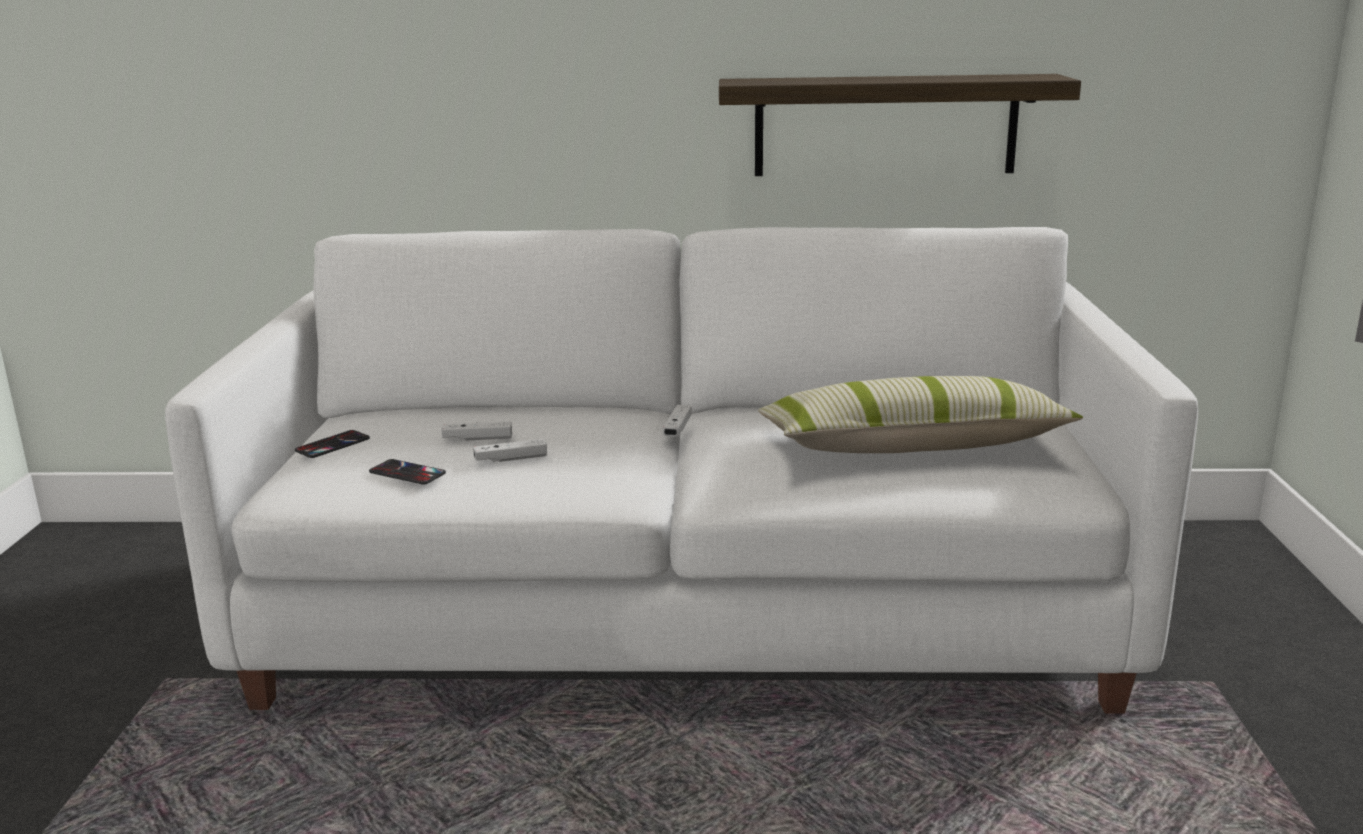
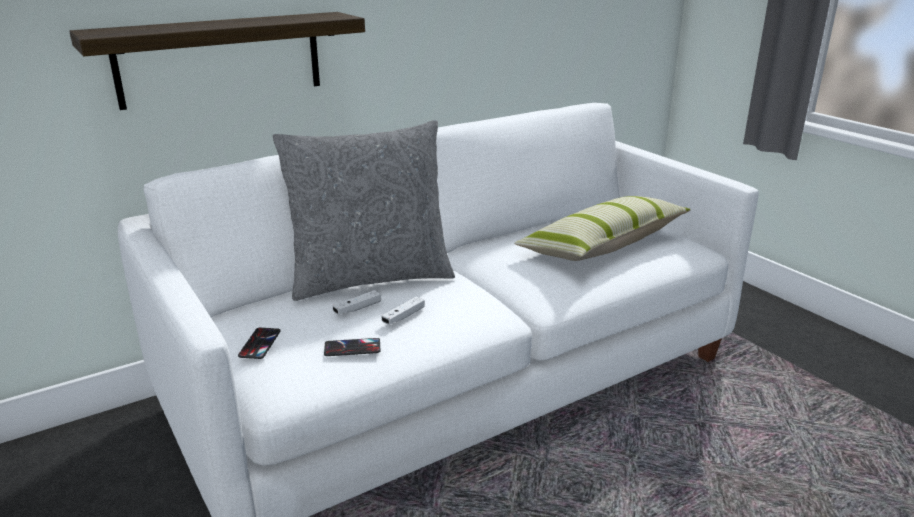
camera: 35 degrees left, 5 degrees up
white game controller [663,405,692,437] -> none
shelf [719,74,1081,176] -> shelf moved to [69,12,365,110]
none -> grey pillow [273,120,455,301]

